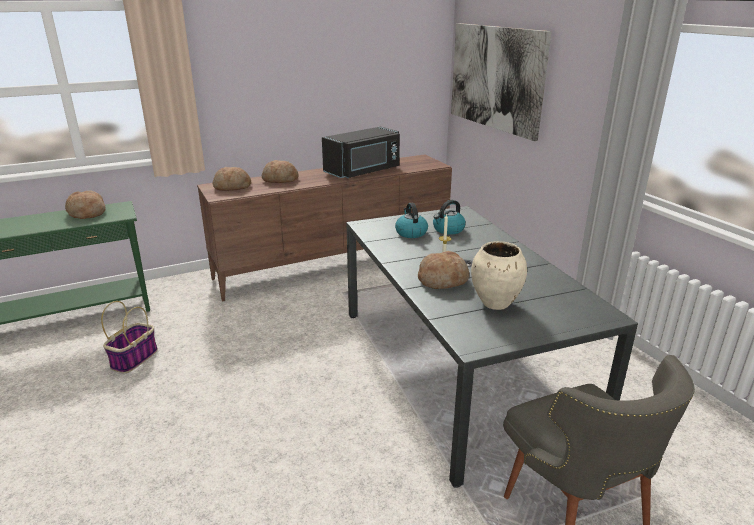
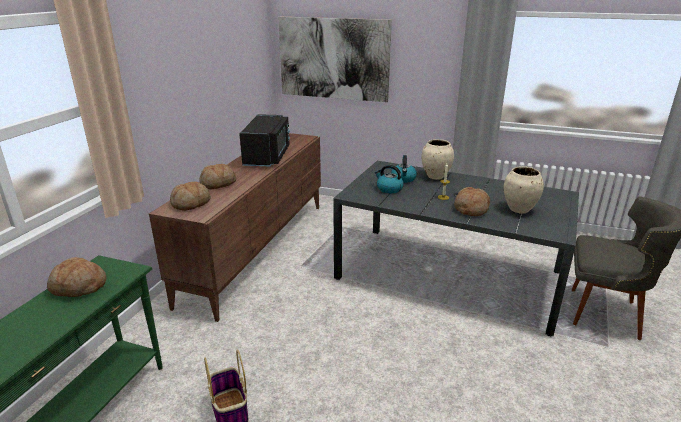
camera: 45 degrees left, 0 degrees up
none -> beige vase [421,139,454,180]

